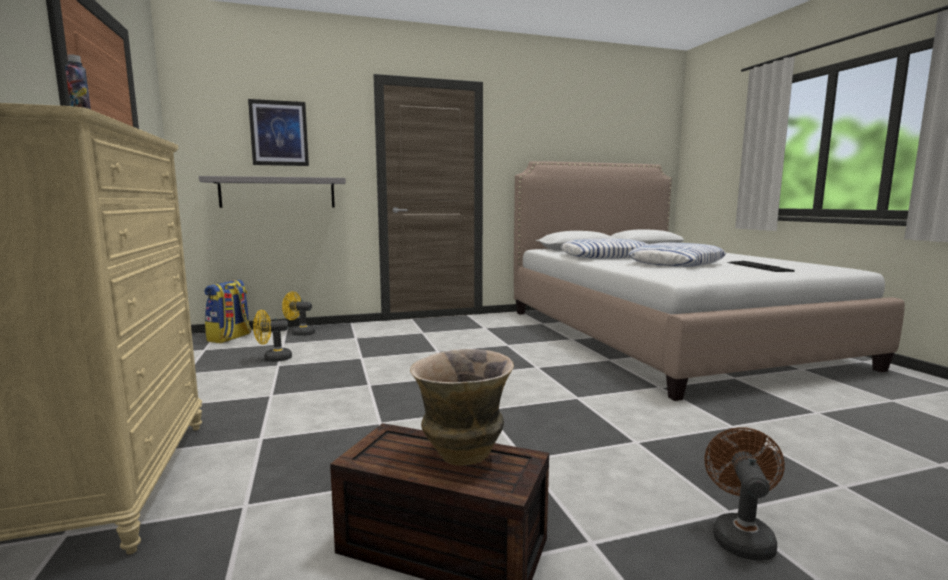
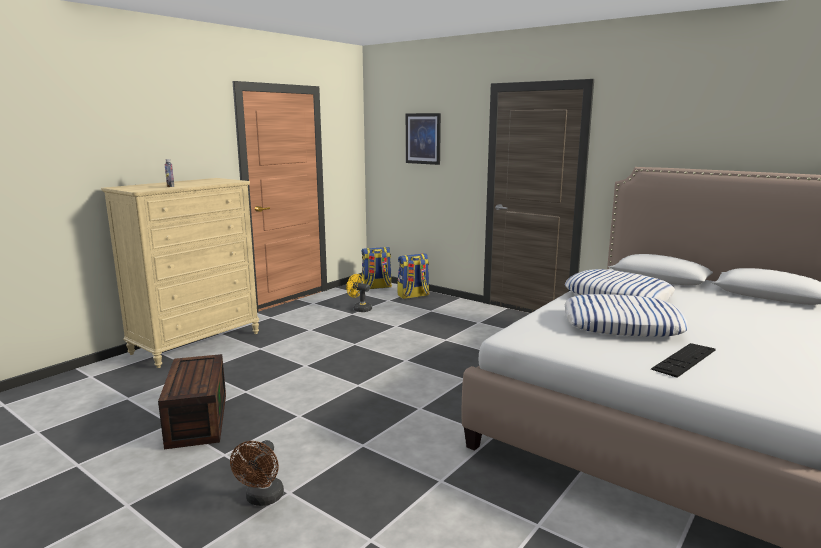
camera: 55 degrees right, 5 degrees up
grey shelf [199,176,346,208] -> none
yellow fan [282,291,315,336] -> backpack [397,253,429,299]
vase [410,349,514,465] -> none
brown fan [705,427,785,561] -> brown fan turned 120 degrees clockwise [230,440,284,506]

